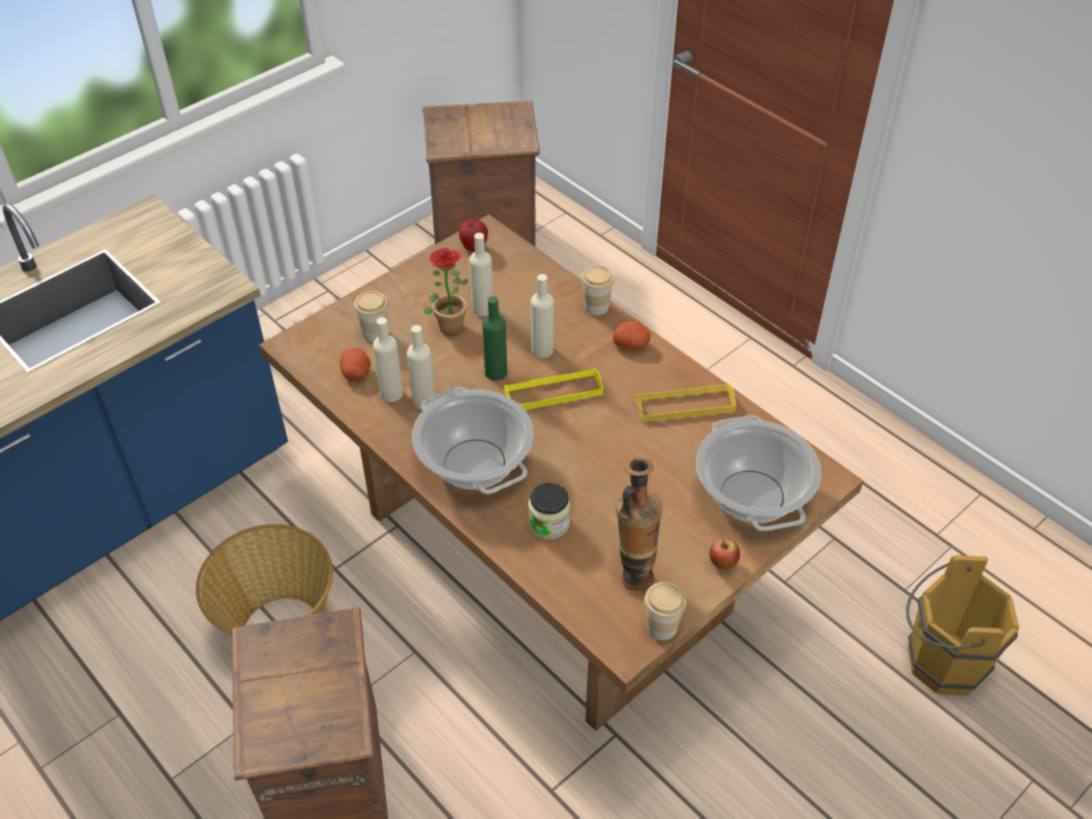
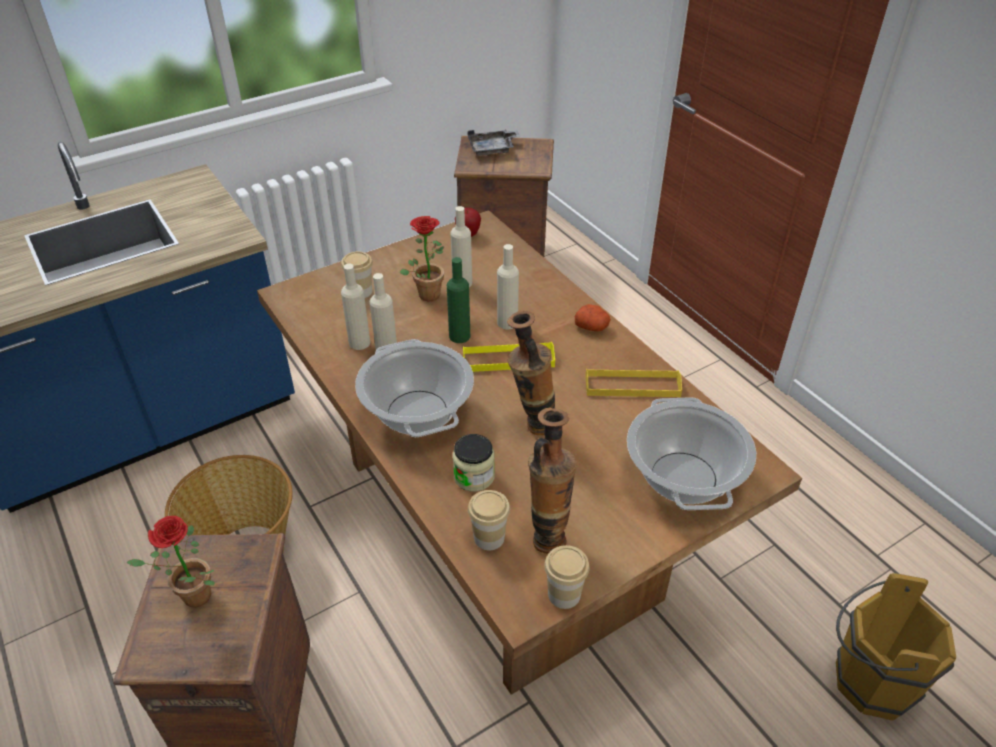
camera: 10 degrees right, 5 degrees down
potato [340,348,371,381] -> none
cup [581,265,615,315] -> cup moved to [468,490,510,550]
apple [709,538,740,570] -> none
none -> potted plant [126,516,215,607]
none -> grey tray [467,130,520,156]
none -> vase [507,311,555,435]

